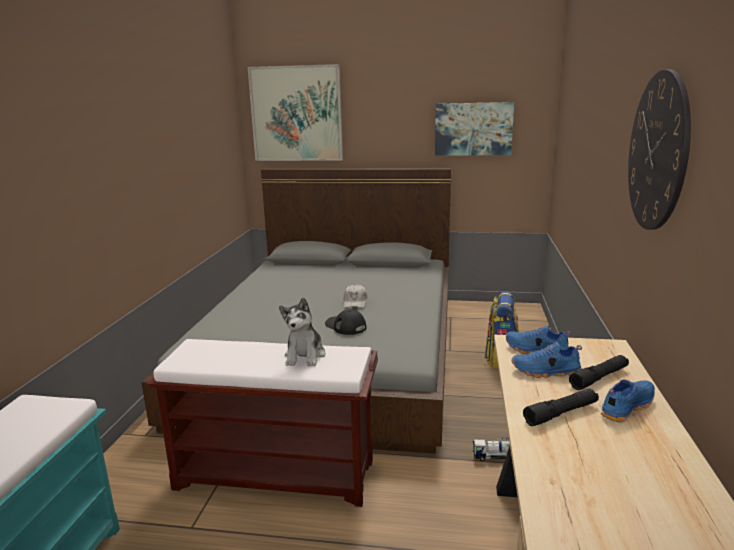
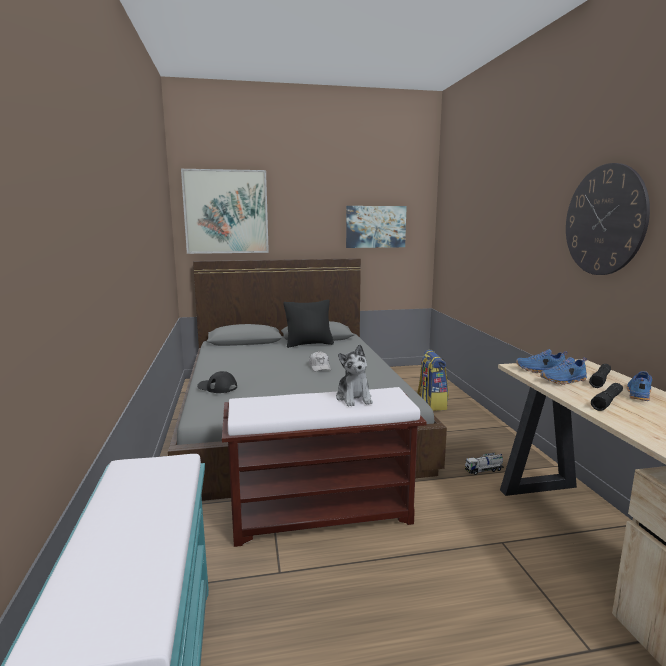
camera: 20 degrees left, 5 degrees down
black cap [325,309,366,335] -> black cap moved to [197,371,237,393]
none -> black pillow [284,300,334,348]

